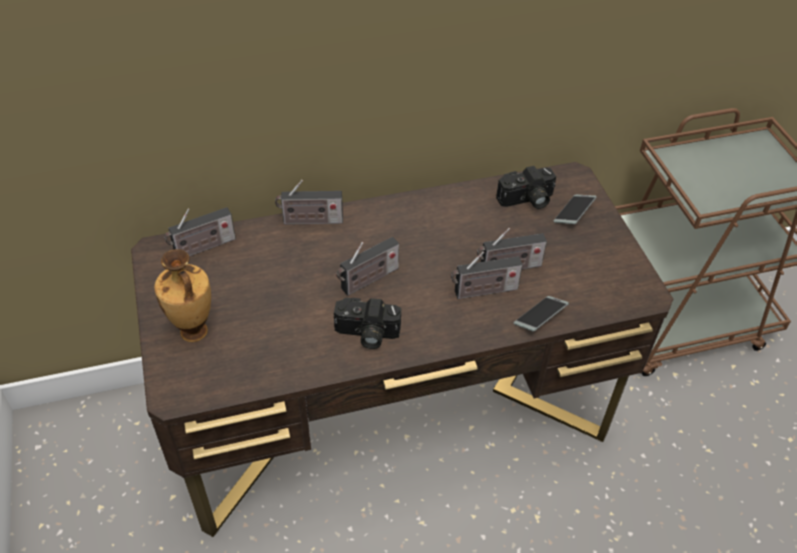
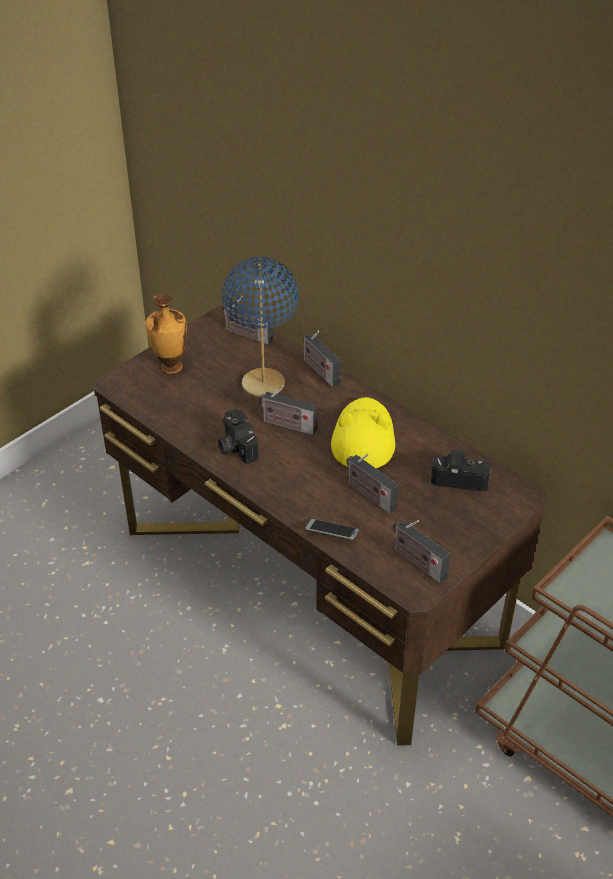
camera: 60 degrees right, 5 degrees down
radio [451,252,523,299] -> radio moved to [393,520,450,583]
camera [496,166,556,209] -> camera turned 150 degrees clockwise [431,450,491,491]
phone [553,194,597,224] -> none
none -> blue table lamp [222,257,299,397]
none -> yellow hat [331,397,395,468]

